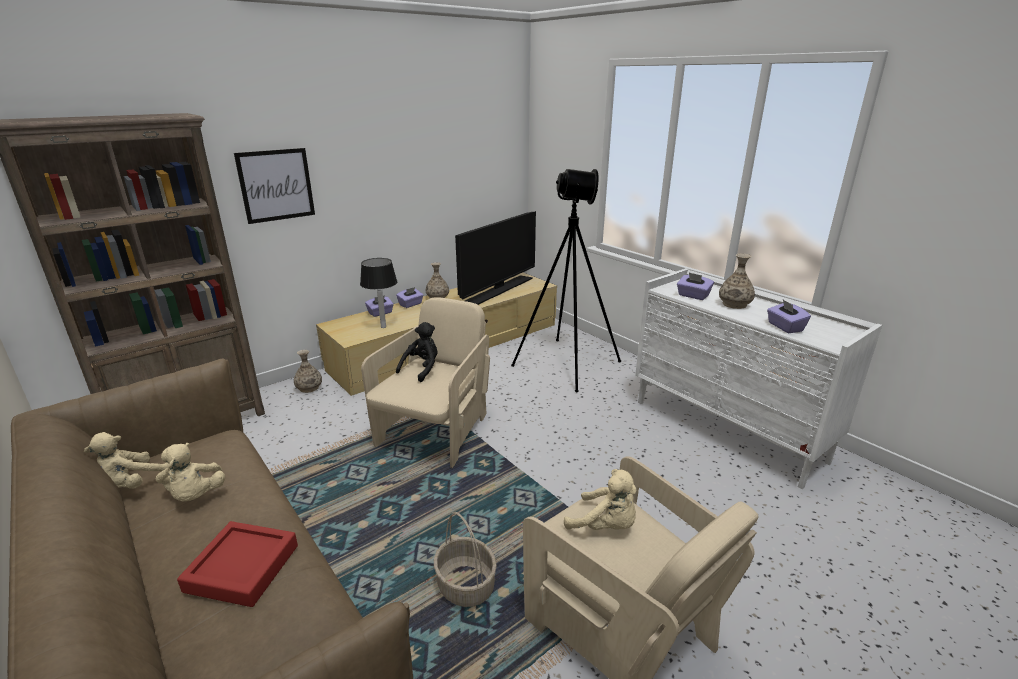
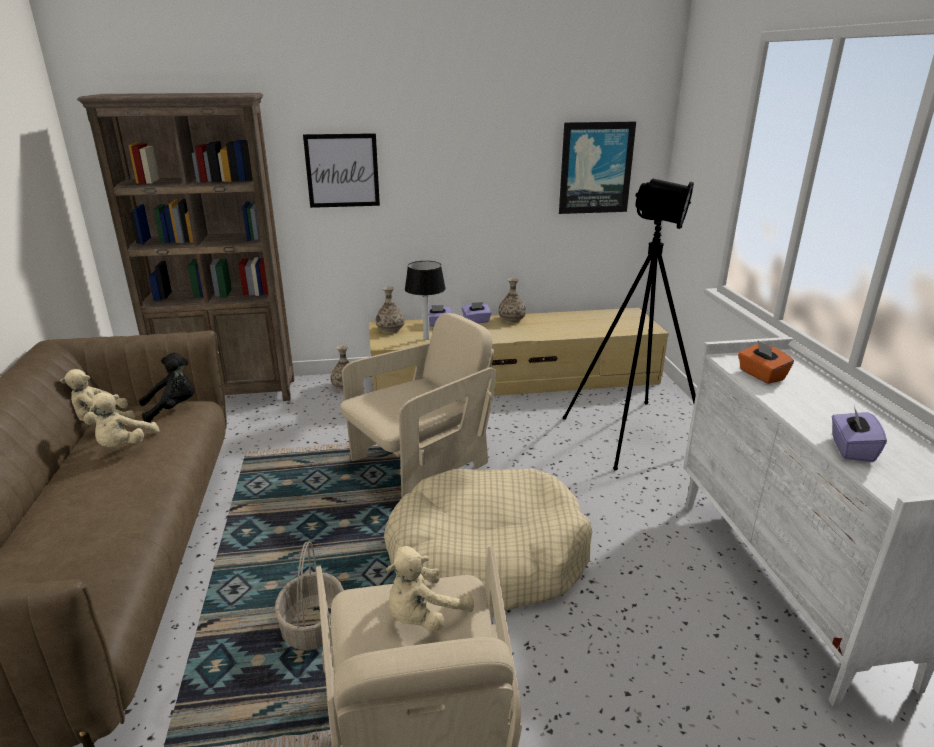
camera: 30 degrees right, 0 degrees up
red tray [177,521,298,607] -> none
black plush toy [396,322,438,382] -> black plush toy moved to [139,353,194,423]
television [455,211,536,305] -> none
beige plush toy [564,469,637,530] -> beige plush toy turned 75 degrees clockwise [386,546,474,632]
purple tissue box [677,272,714,300] -> orange tissue box [738,341,794,384]
vase [719,254,755,309] -> vase moved to [375,286,405,334]
none -> beige dog bed [384,469,592,611]
none -> picture [559,122,636,214]

